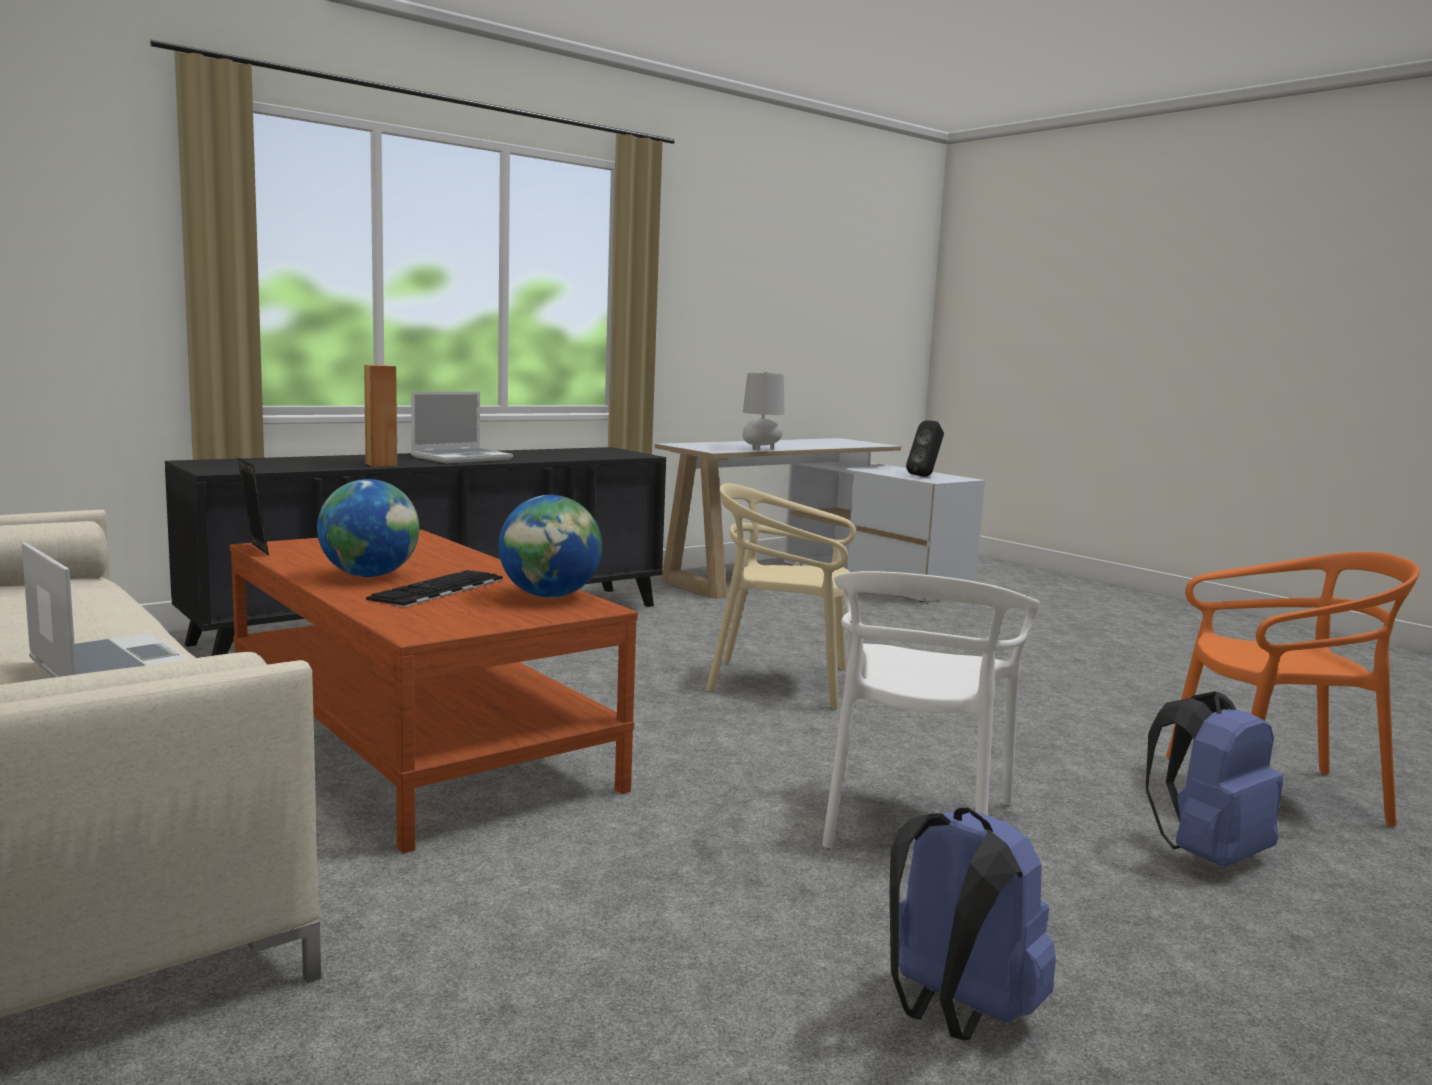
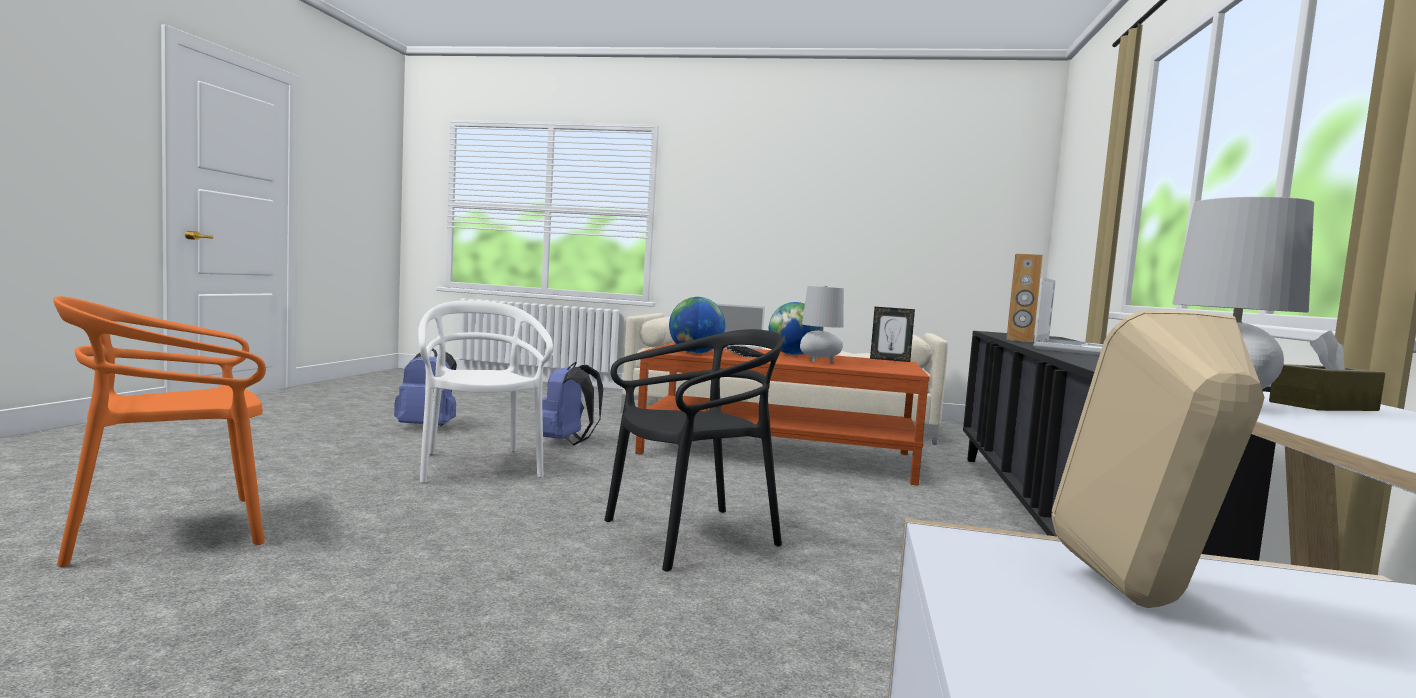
camera: 140 degrees right, 5 degrees down
laptop [411,392,513,463] -> laptop turned 150 degrees counterclockwise [1033,277,1103,355]
beige chair [706,483,856,709] -> black chair [604,329,784,572]
black speaker [906,420,944,477] -> beige speaker [1052,310,1265,608]
blue backpack [1146,691,1283,867] -> blue backpack moved to [542,362,603,445]
none -> grey table lamp [800,286,844,362]
none -> brown tissue box [1269,331,1385,411]

